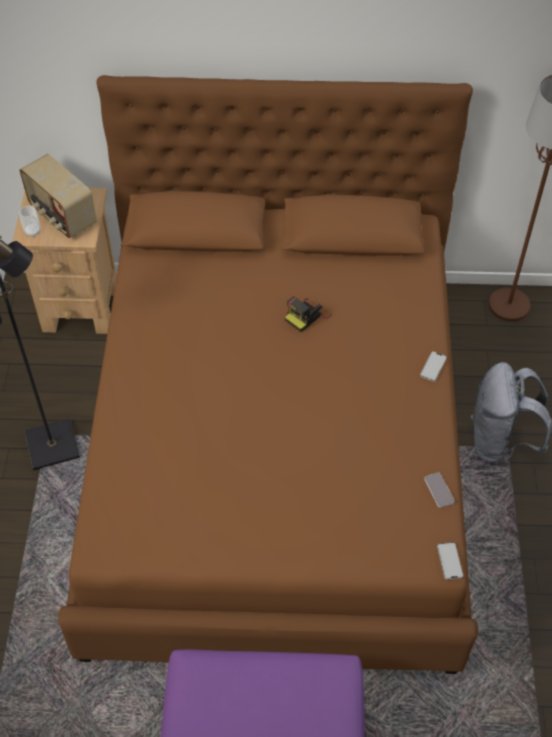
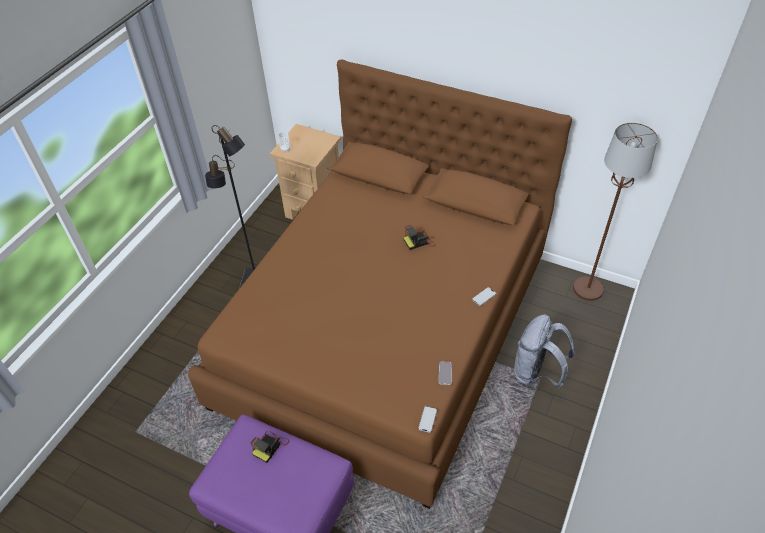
camera: 25 degrees right, 5 degrees down
radio [19,154,97,238] -> none
none -> camera [251,431,289,463]

